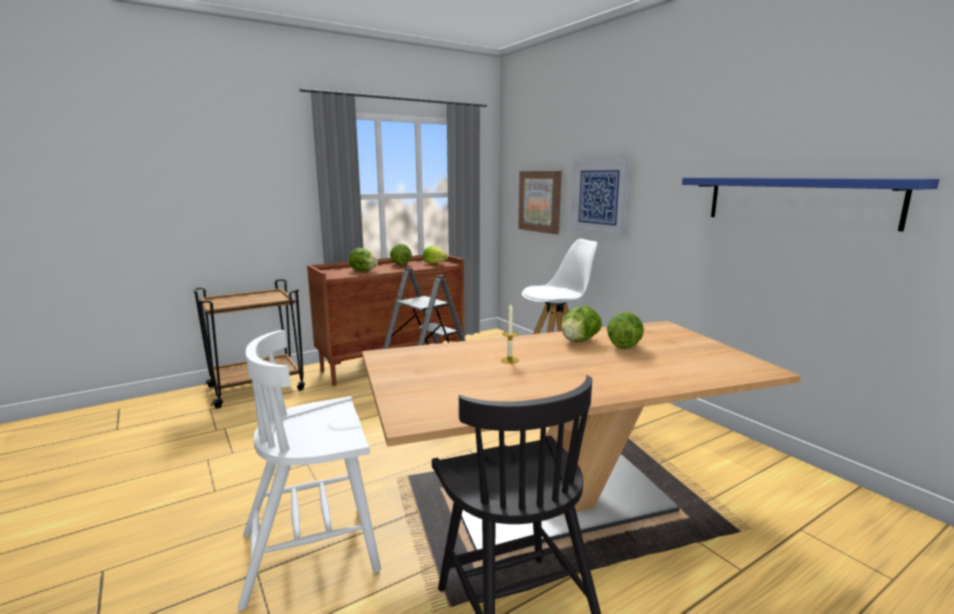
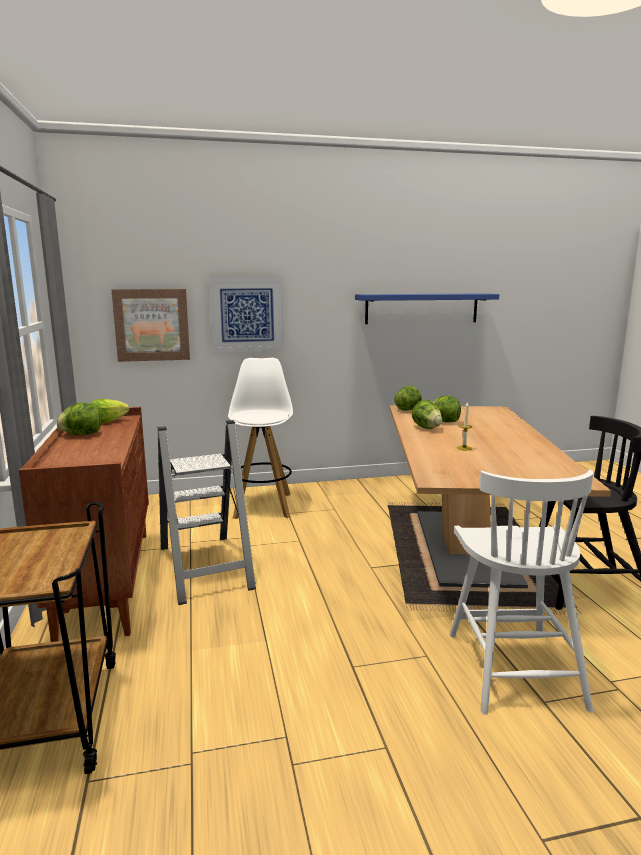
camera: 70 degrees left, 0 degrees up
lettuce [349,248,378,271] -> lettuce moved to [394,386,422,411]

